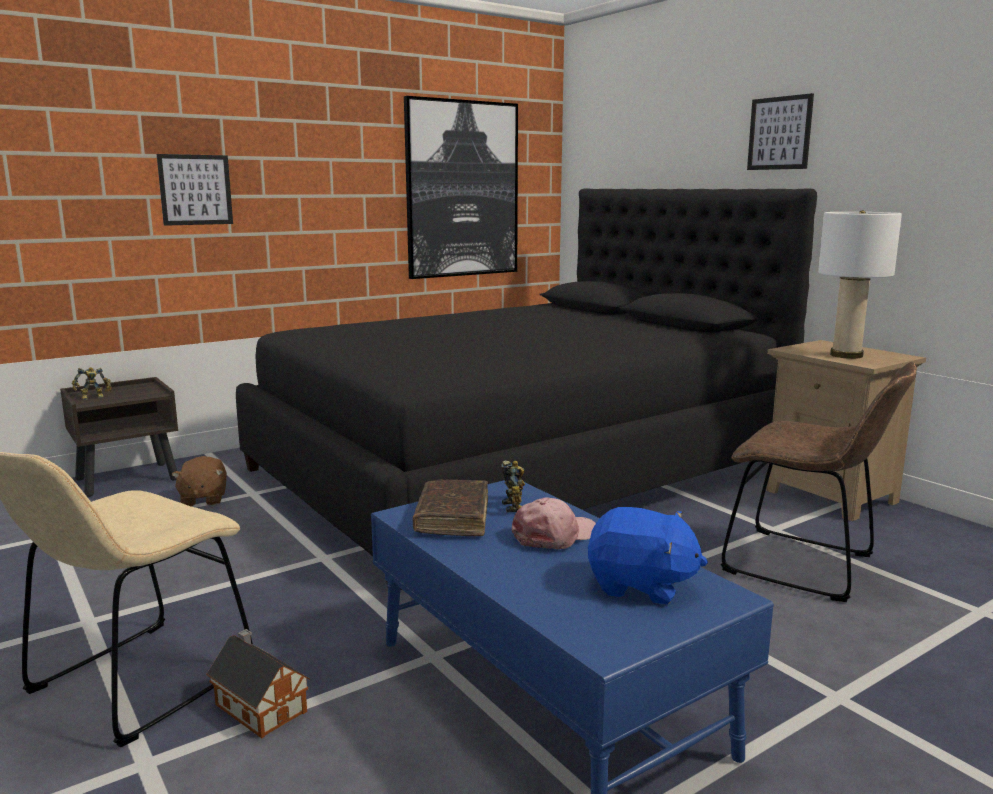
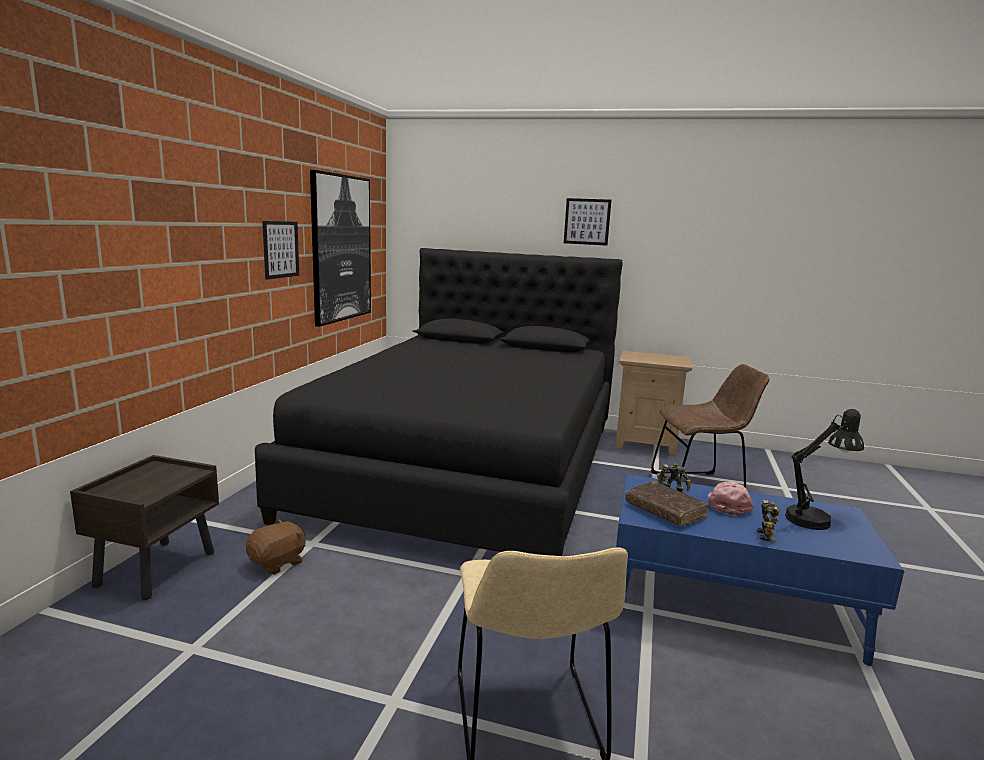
camera: 40 degrees left, 0 degrees up
toy robot [72,367,112,400] -> toy robot moved to [757,500,780,543]
picture [157,154,233,226] -> picture moved to [262,221,299,280]
brown plush toy [171,456,227,507] -> brown plush toy turned 90 degrees counterclockwise [246,520,306,575]
toy house [206,629,310,738] -> none
blue plush toy [588,507,708,604] -> black table lamp [785,409,864,530]
white table lamp [818,210,902,359] -> none

